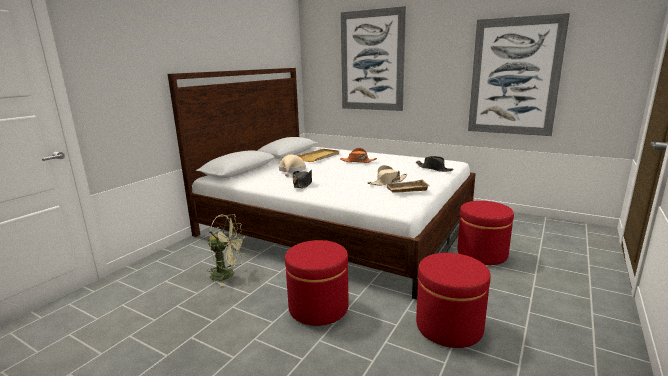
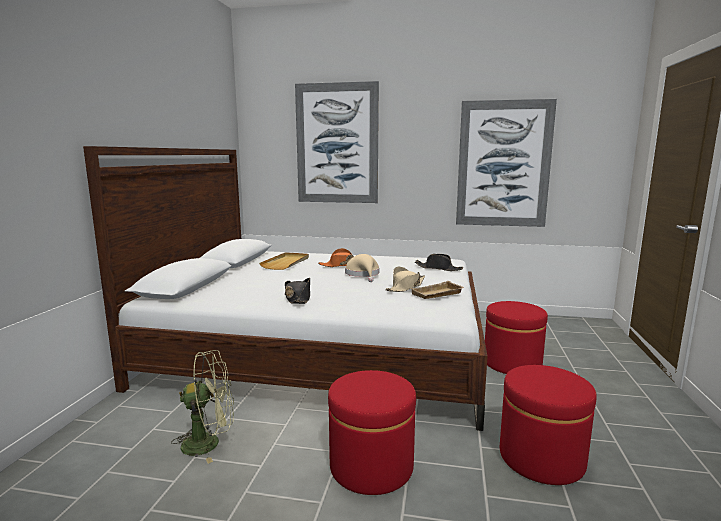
camera: 20 degrees left, 5 degrees down
beige hat [279,155,306,177] -> beige hat moved to [345,254,380,282]

